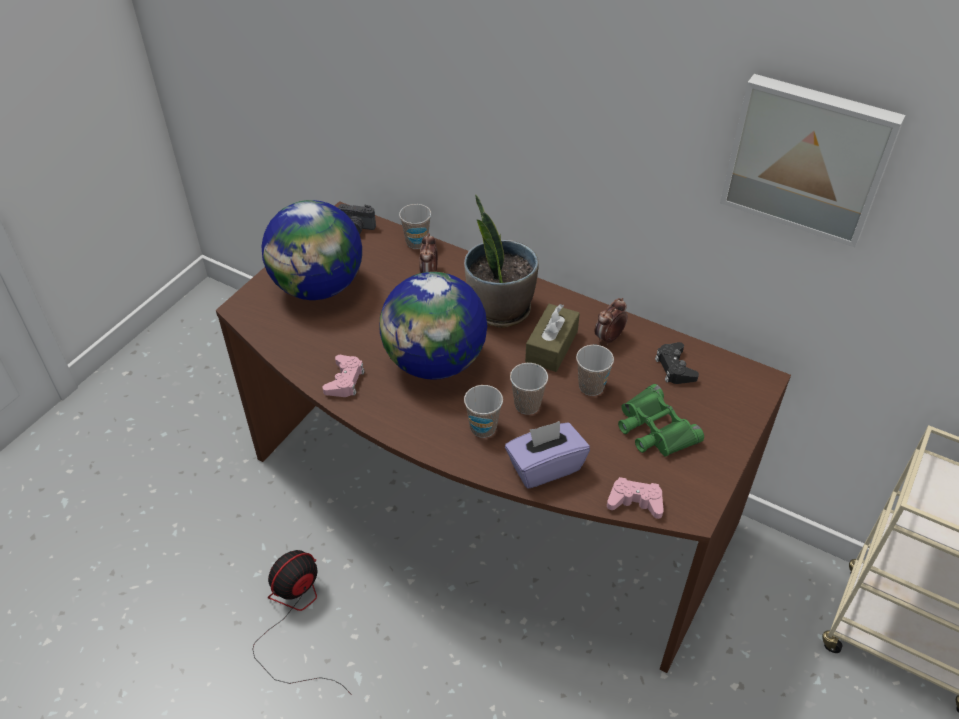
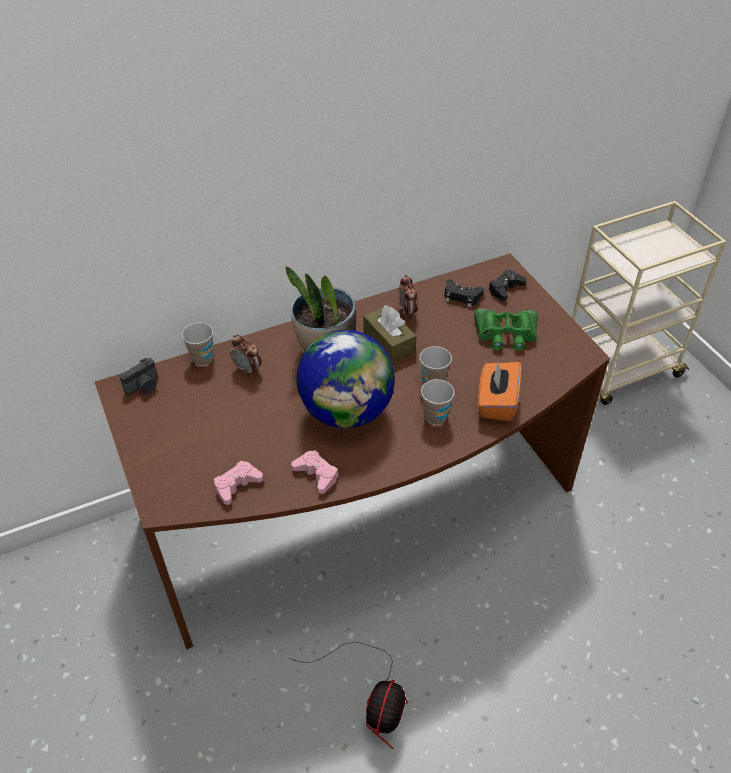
camera: 55 degrees left, 0 degrees up
fan [253,550,352,695] -> fan turned 150 degrees counterclockwise [289,642,408,749]
globe [262,200,362,300] -> none
purple tissue box [505,421,590,489] -> orange tissue box [478,362,522,422]
cup [576,345,614,396] -> none
pink game controller [607,477,664,519] -> pink game controller moved to [214,461,263,505]
picture [720,74,906,247] -> none
none -> black game controller [488,270,527,301]

